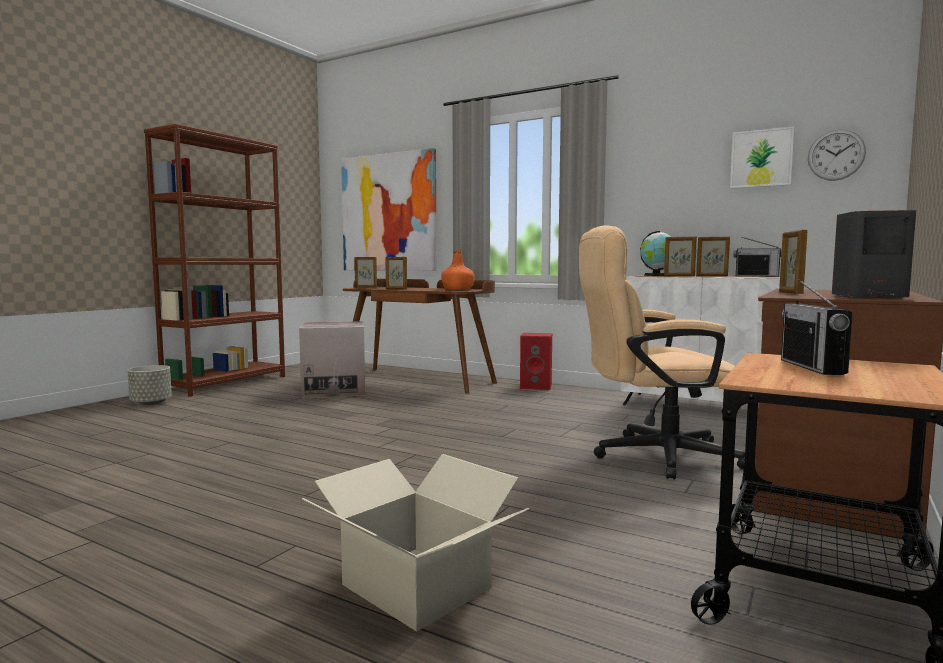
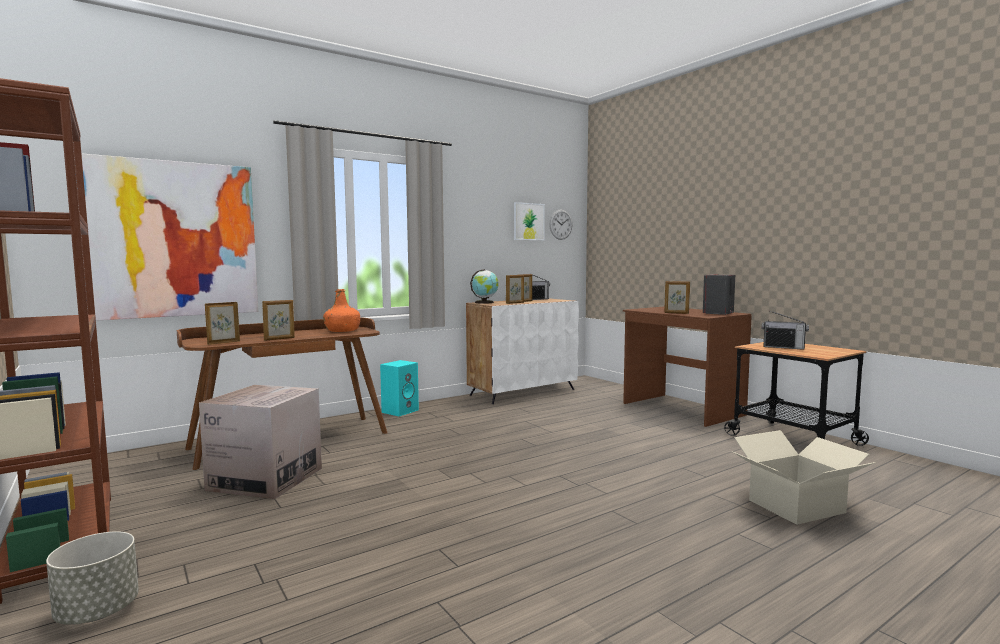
camera: 65 degrees left, 0 degrees up
red speaker [520,333,552,390] -> turquoise speaker [380,360,419,416]
beige office chair [579,225,745,479] -> none

